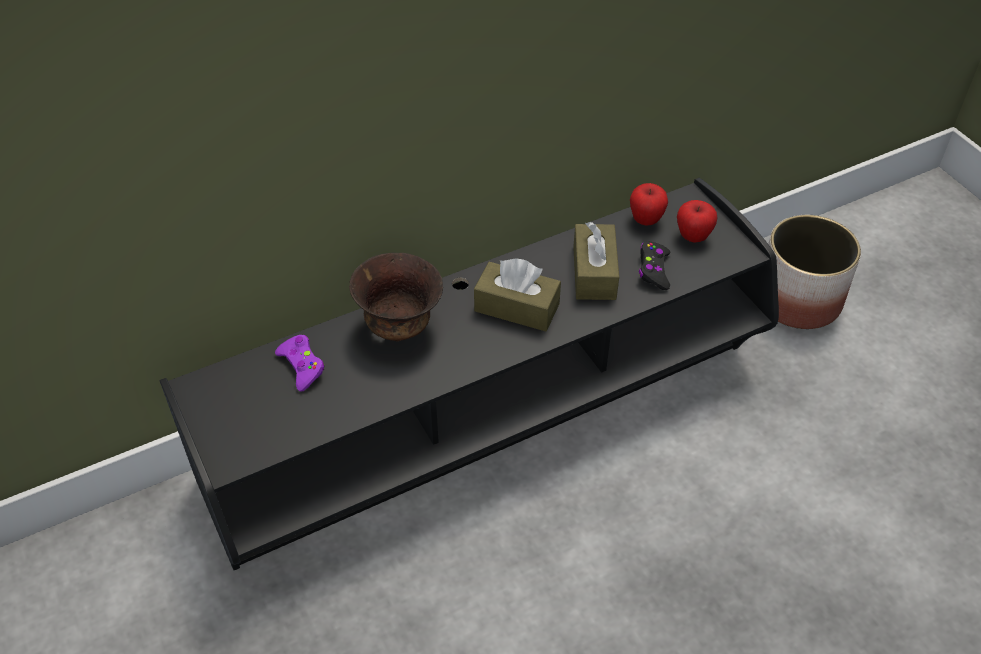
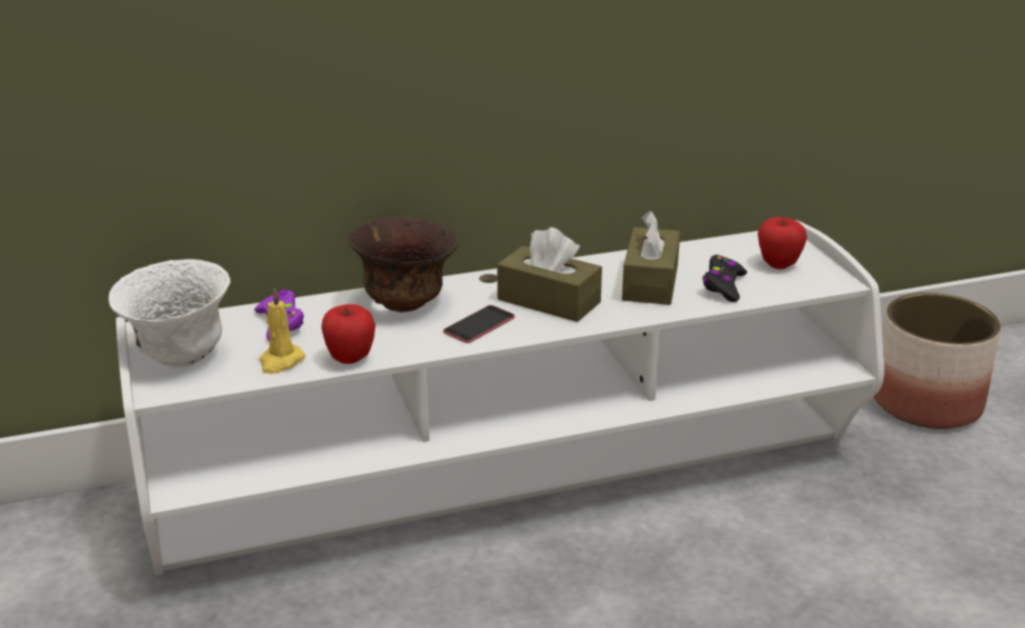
camera: 10 degrees right, 20 degrees down
black tv stand [160,178,779,570] -> white tv stand [116,220,884,576]
apple [630,183,668,226] -> apple moved to [321,304,376,364]
none -> white bowl [109,259,230,368]
none -> yellow candle [259,288,305,374]
none -> phone [443,305,515,343]

